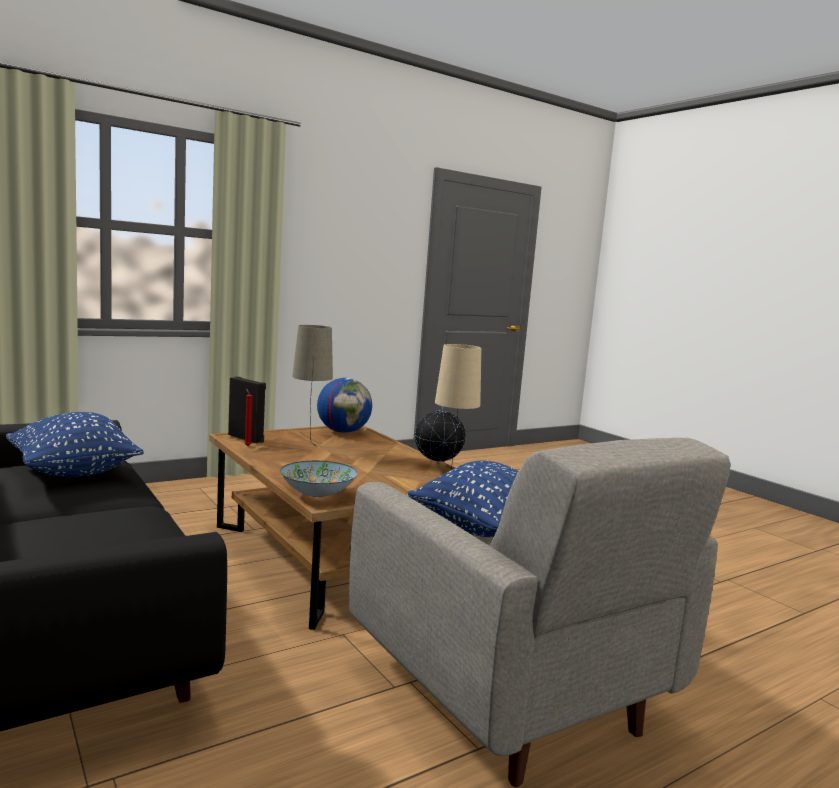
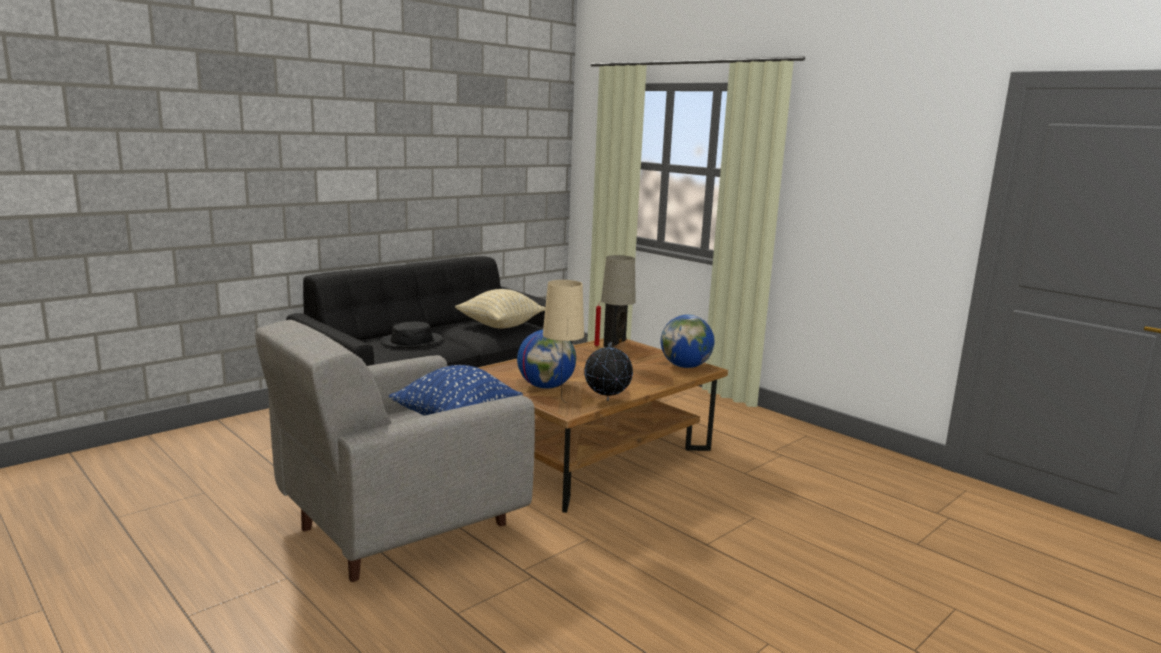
camera: 80 degrees right, 5 degrees up
blue pillow [6,412,144,477] -> beige pillow [455,289,545,328]
bowl [280,461,358,497] -> none
none -> black hat [380,322,443,348]
none -> globe [517,330,576,389]

